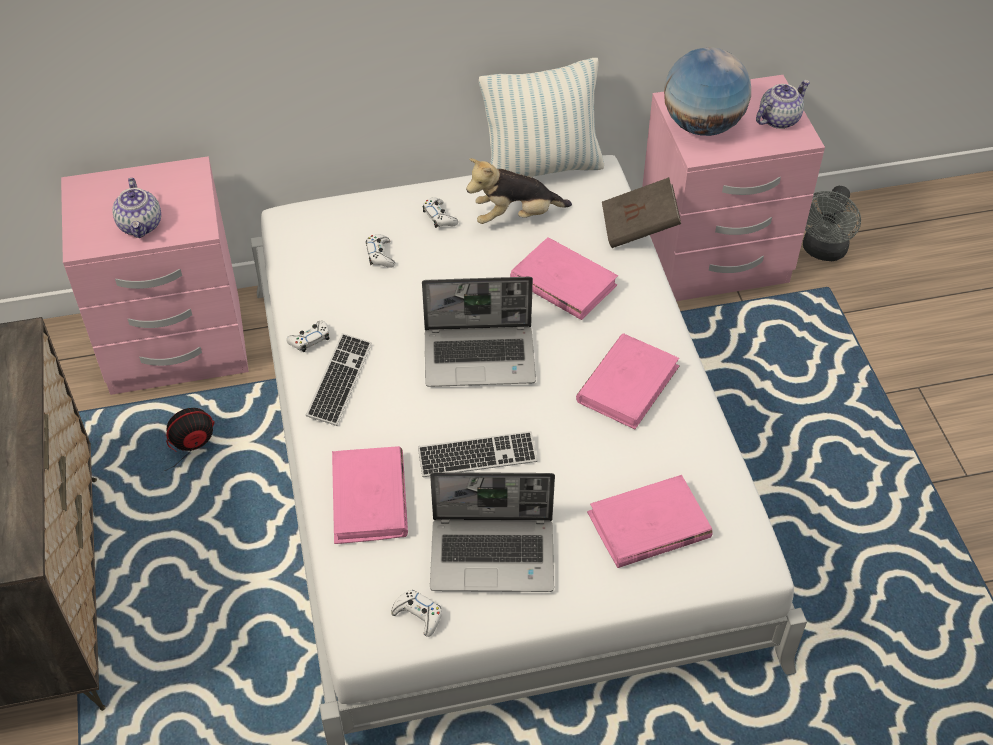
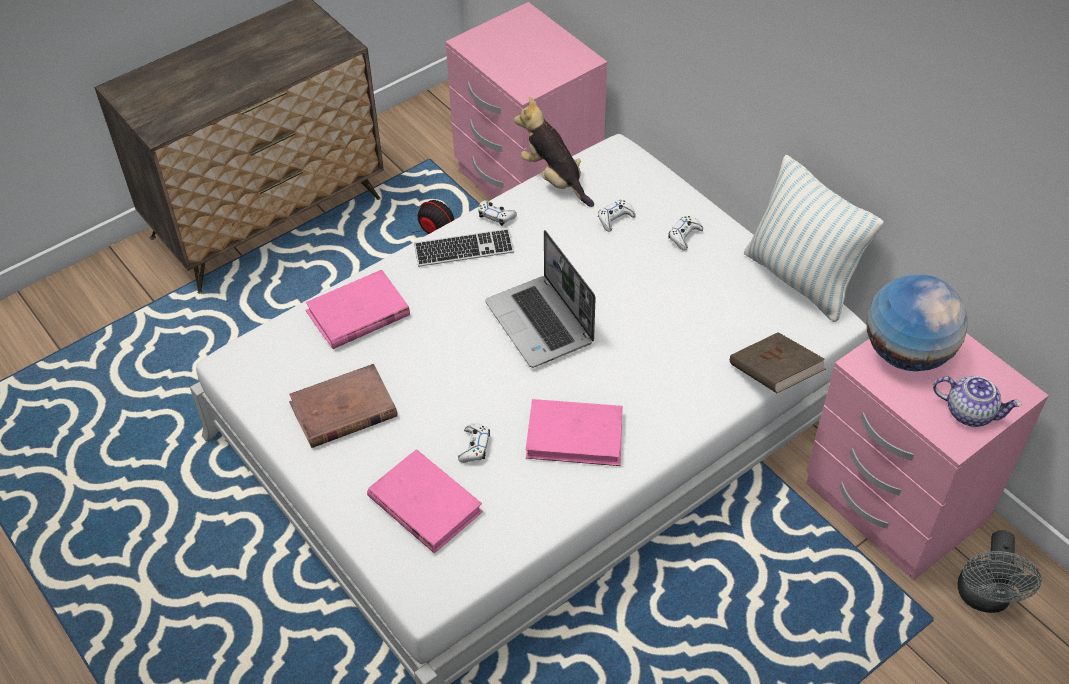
camera: 65 degrees right, 0 degrees up
teapot [112,178,161,238] -> none
white game controller [391,590,442,637] -> white game controller moved to [458,423,490,463]
keyboard [418,431,537,477] -> none
laptop [430,472,555,592] -> brown book [289,364,398,448]
plush toy [466,158,572,224] -> plush toy moved to [514,97,594,207]
pink book [510,237,618,320] -> none
grey fan [803,186,861,261] -> grey fan turned 75 degrees counterclockwise [958,530,1041,613]

